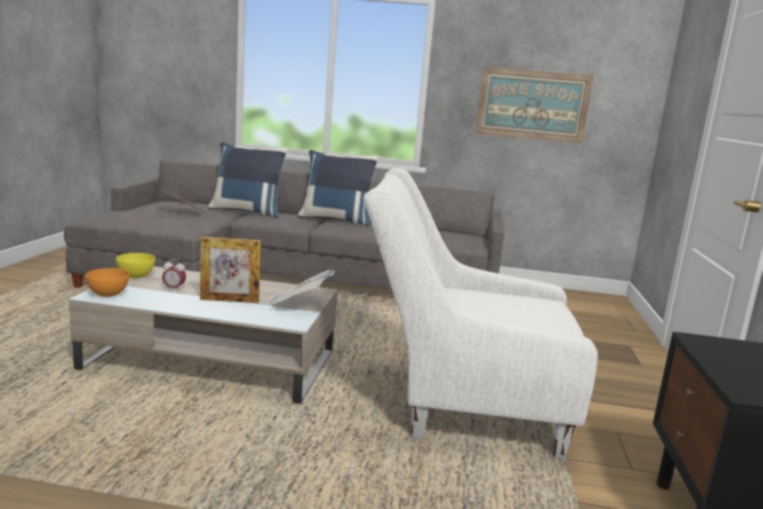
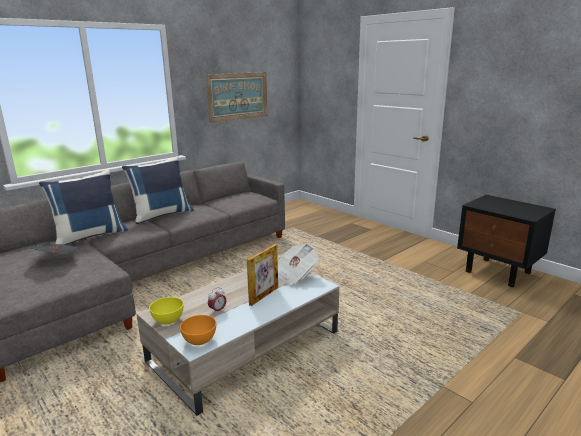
camera: 50 degrees left, 5 degrees up
white armchair [364,168,598,459] -> none

